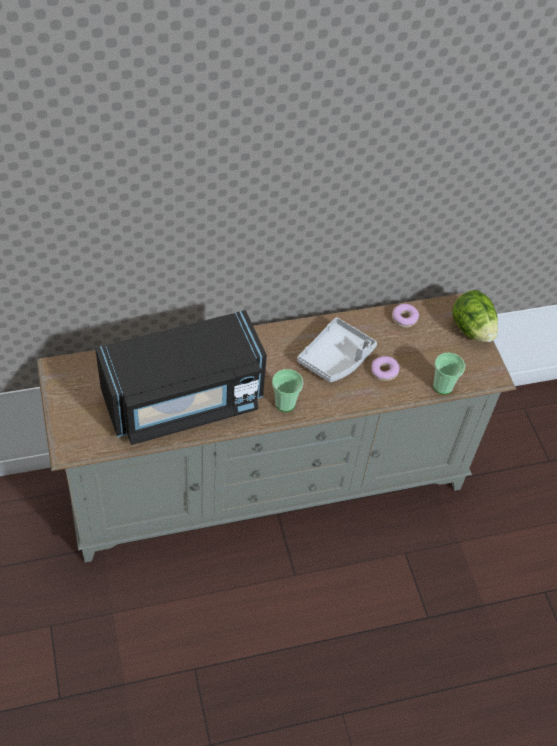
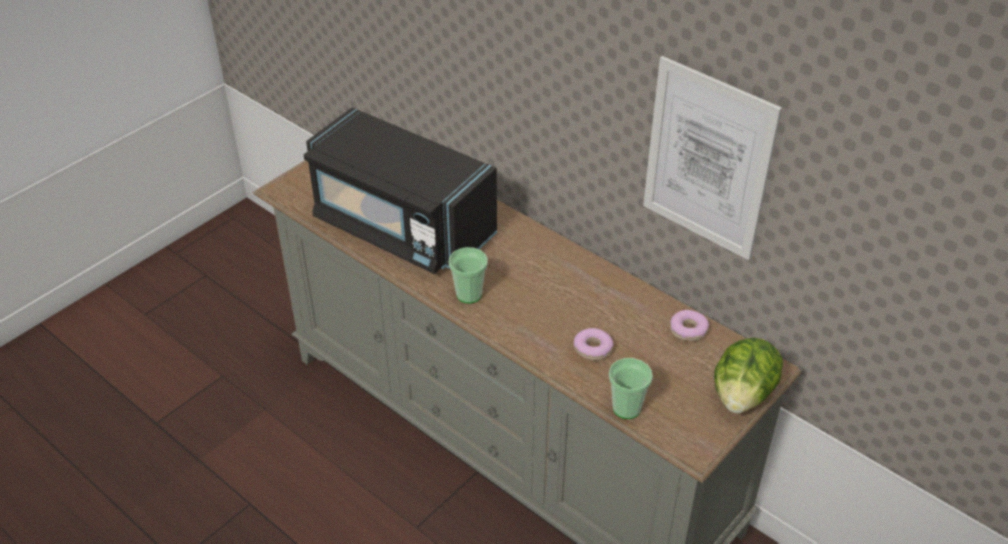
camera: 60 degrees right, 10 degrees down
grey tray [297,317,377,382] -> none
none -> picture [643,56,782,260]

